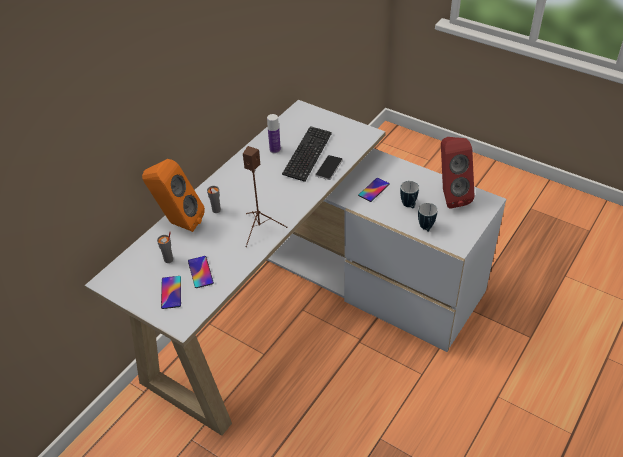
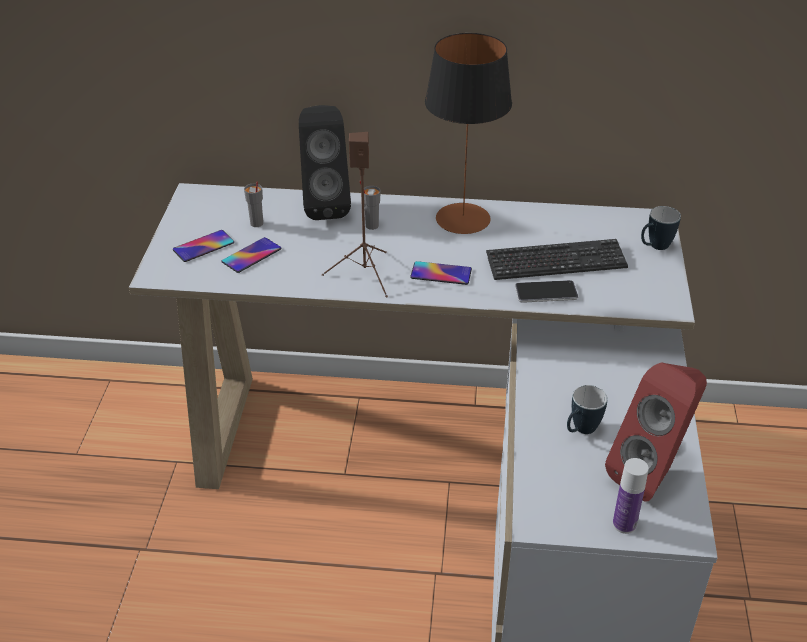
camera: 60 degrees right, 5 degrees down
orange speaker [142,159,205,232] -> black speaker [299,105,351,220]
bottle [267,114,281,154] -> bottle moved to [613,458,649,534]
phone [358,178,390,202] -> phone moved to [410,261,472,285]
mug [418,203,438,232] -> mug moved to [641,206,681,250]
none -> table lamp [425,33,512,234]

